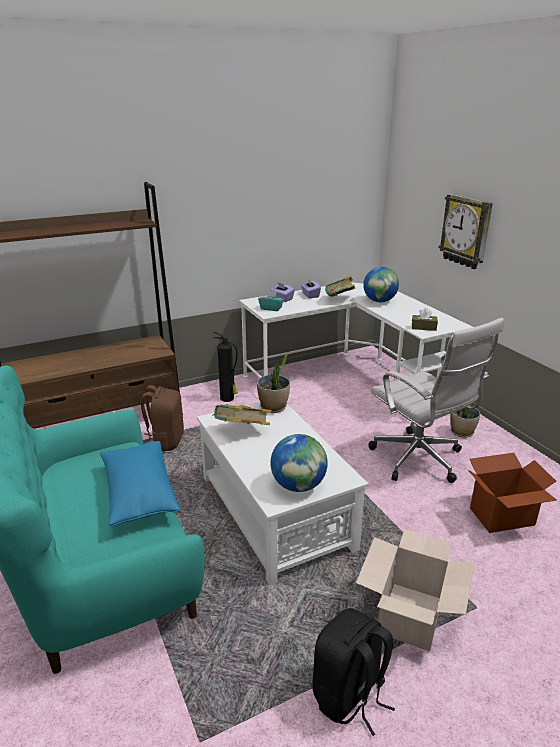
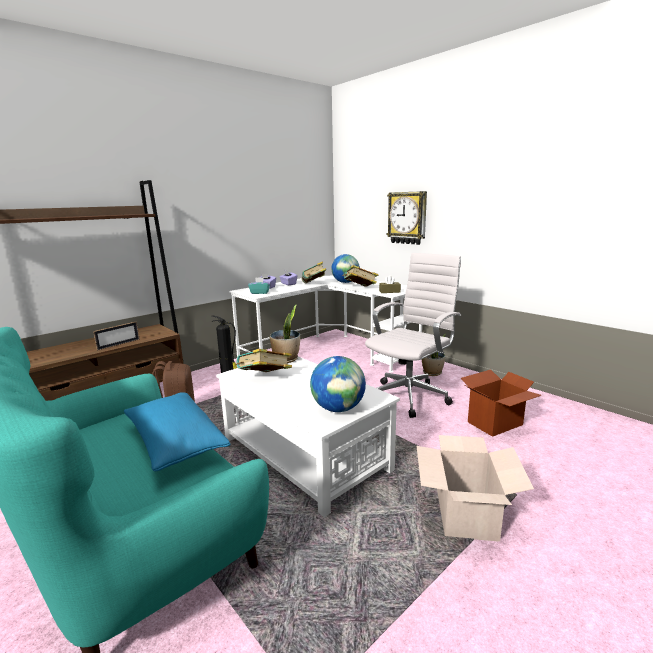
camera: 15 degrees left, 10 degrees down
black backpack [313,608,395,736] -> none
white office chair [368,318,504,483] -> white office chair turned 90 degrees counterclockwise [365,253,461,418]
none -> picture frame [93,322,140,351]
none -> book [344,265,379,287]

